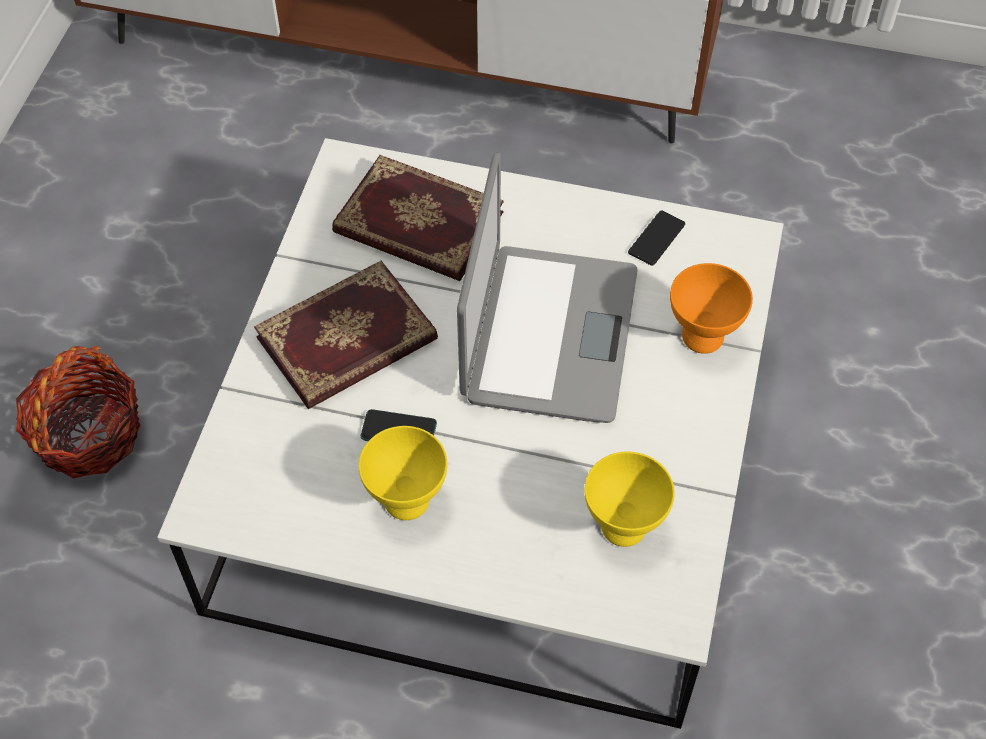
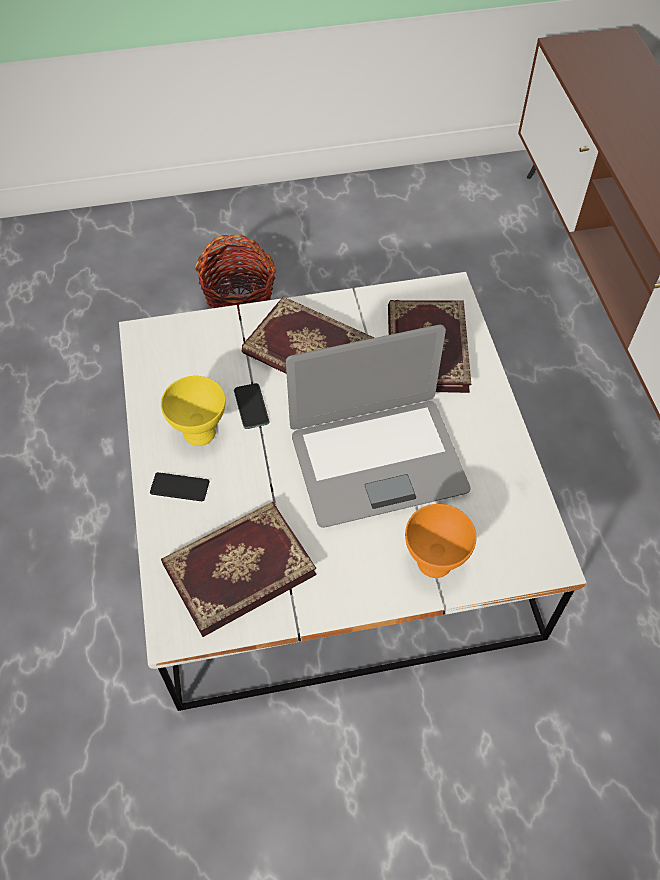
camera: 65 degrees right, 0 degrees up
yellow bowl [584,452,675,547] -> book [161,502,317,637]
phone [628,210,685,266] -> phone moved to [150,472,209,501]

